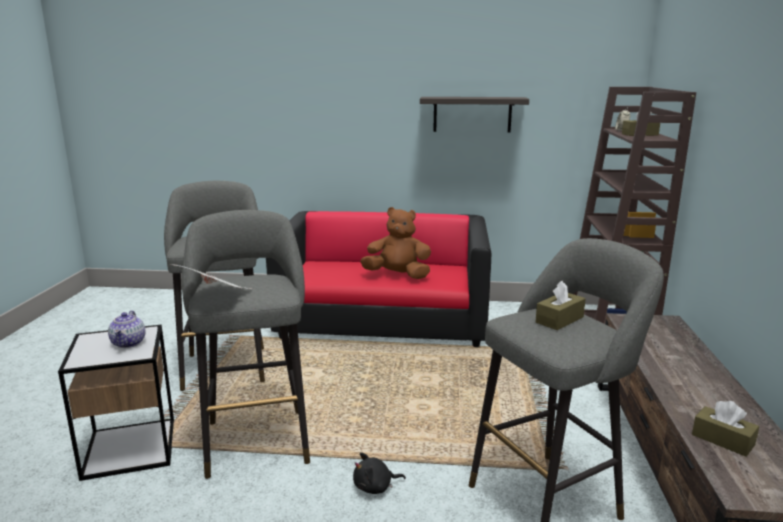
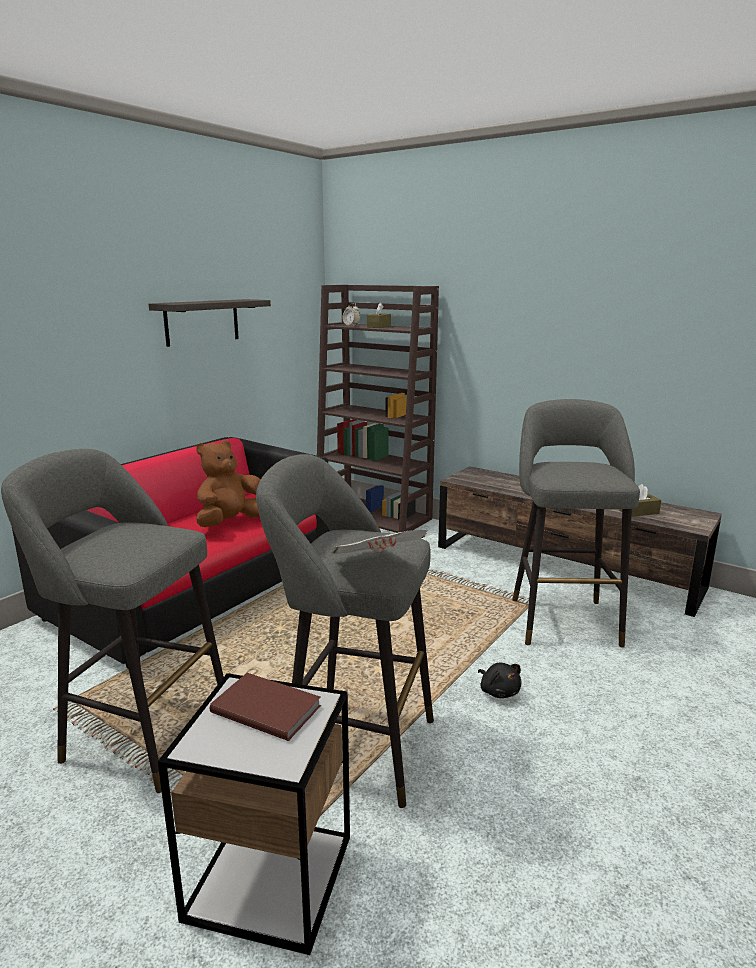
camera: 60 degrees left, 0 degrees up
teapot [108,310,146,348] -> brown book [210,673,321,741]
black plush toy [353,452,406,494] -> black plush toy turned 45 degrees counterclockwise [478,663,522,698]
brown tissue box [536,281,586,330] -> none

